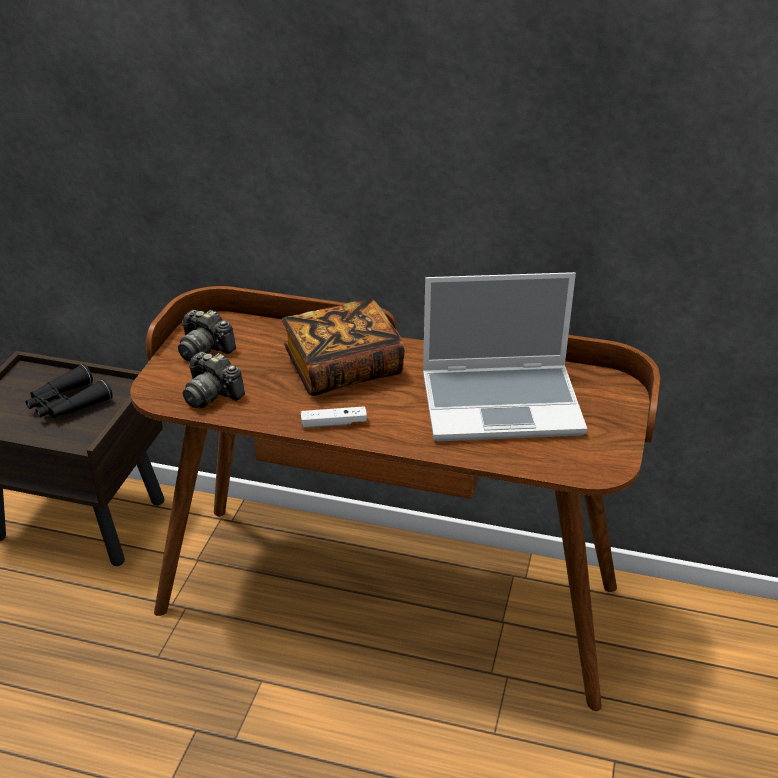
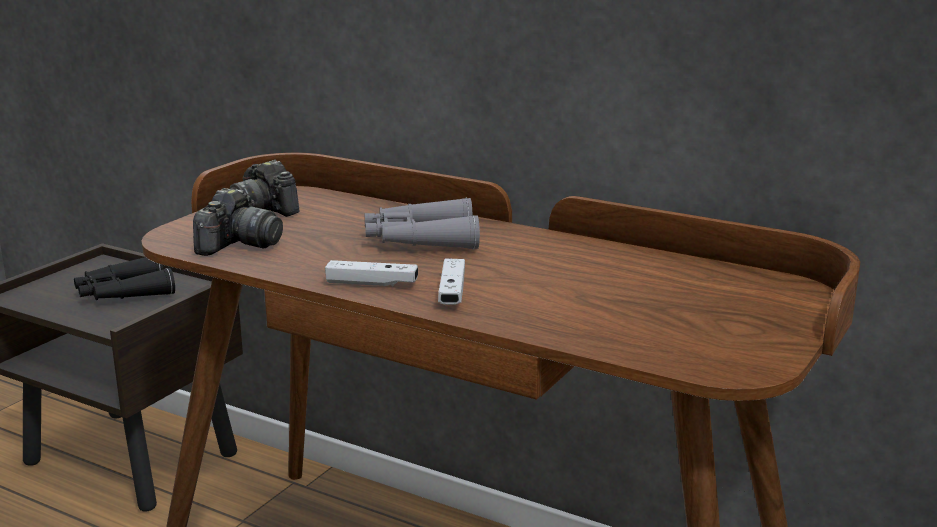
camera: 15 degrees right, 15 degrees down
camera [182,352,245,408] -> camera turned 120 degrees counterclockwise [193,188,283,256]
book [282,299,405,396] -> grey binoculars [365,197,480,250]
laptop [423,272,587,441] -> none
none -> white game controller [438,259,465,305]

